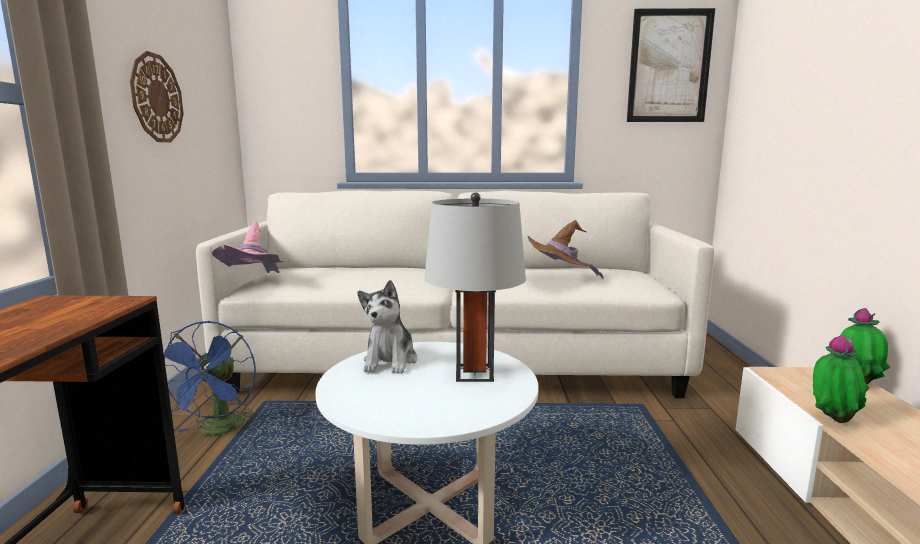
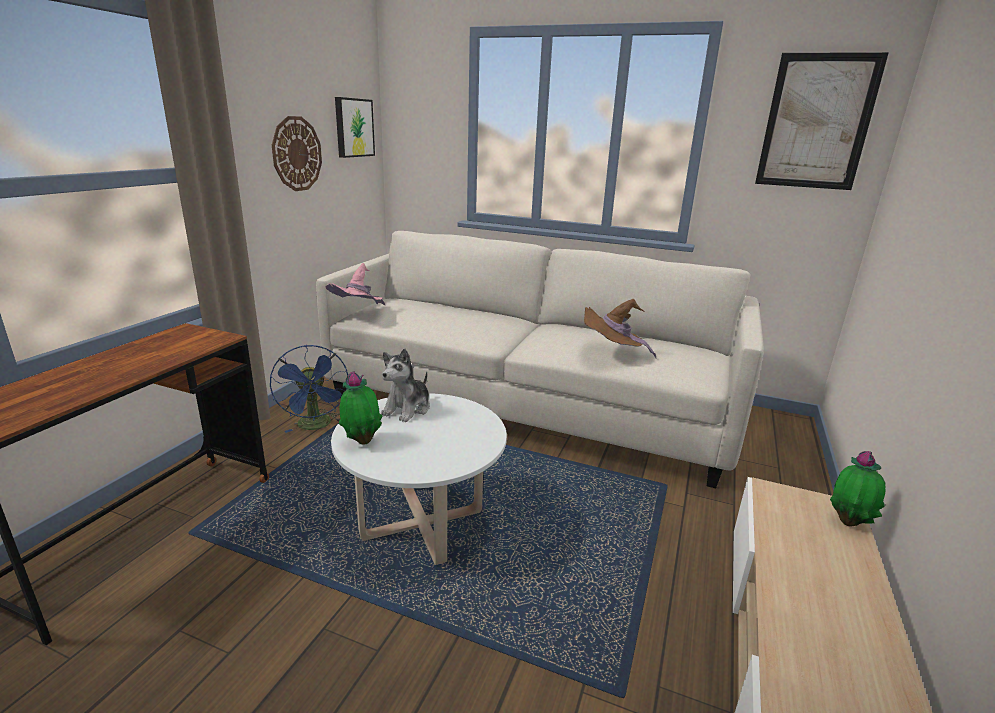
camera: 20 degrees right, 10 degrees up
blue fan [164,321,258,435] -> blue fan turned 45 degrees counterclockwise [270,345,348,433]
grey table lamp [424,192,526,382] -> none
potted plant [813,335,869,423] -> potted plant moved to [339,371,383,445]
none -> picture [335,97,375,158]

